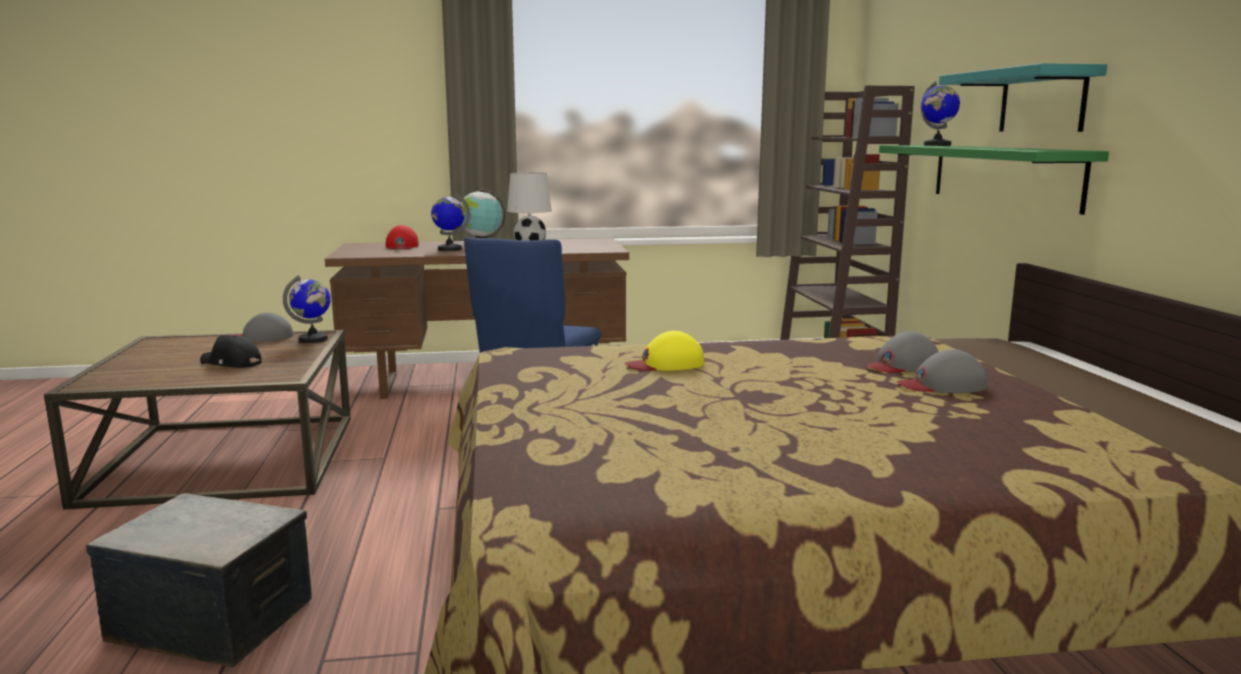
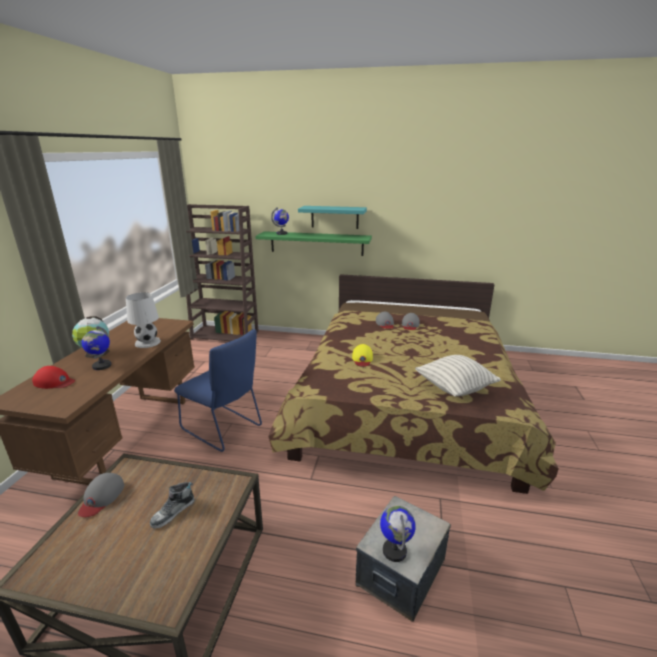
camera: 70 degrees left, 10 degrees up
black cap [200,335,262,368] -> shoe [150,482,194,529]
globe [283,275,331,343] -> globe moved to [380,506,416,562]
none -> pillow [415,355,501,397]

